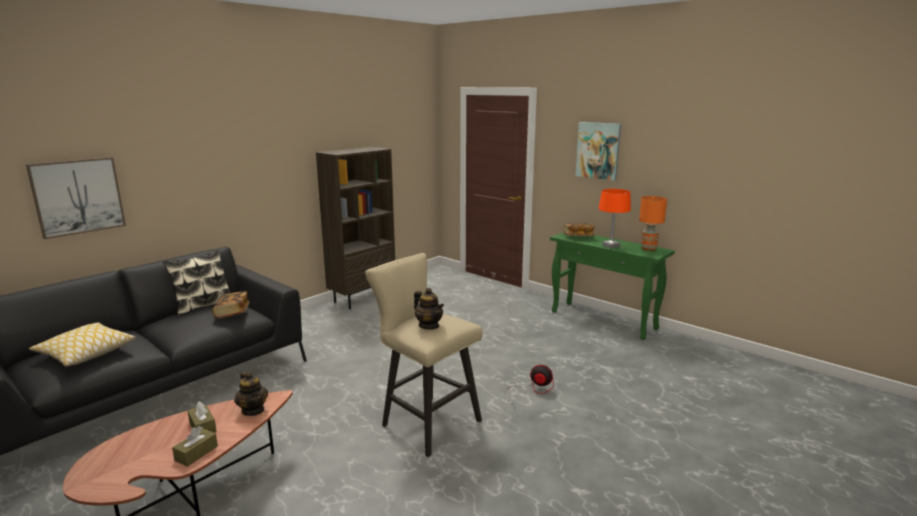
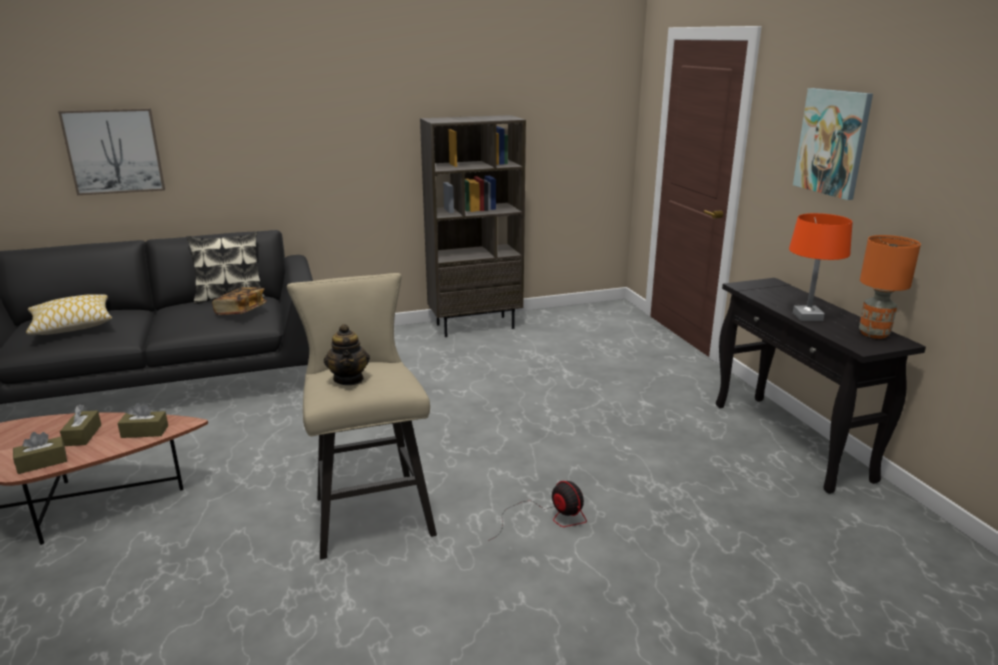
camera: 30 degrees right, 5 degrees up
teapot [234,372,268,416] -> brown tissue box [118,403,168,438]
green console table [550,232,675,340] -> black console table [716,278,926,494]
book [564,223,595,236] -> none

